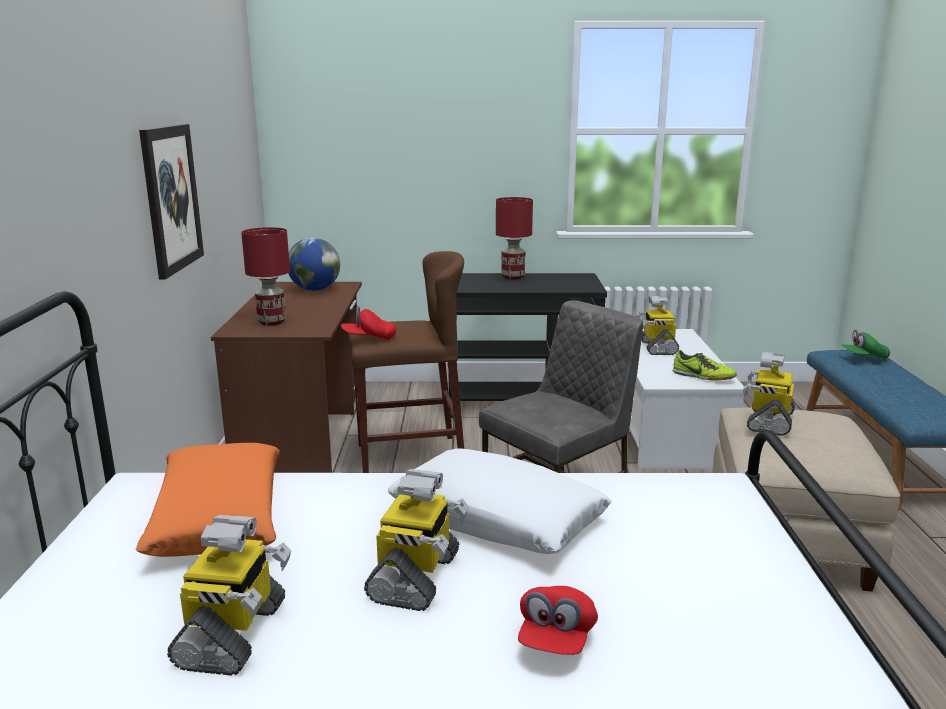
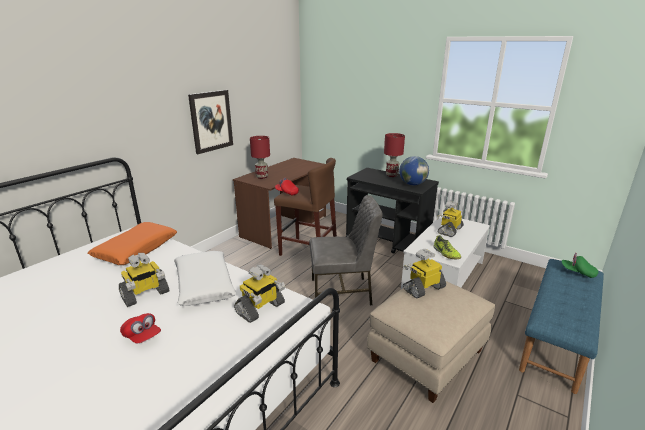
camera: 35 degrees right, 5 degrees up
toy robot [167,515,291,676] -> toy robot moved to [234,264,285,323]
globe [288,238,340,291] -> globe moved to [399,156,429,185]
red cap [518,586,598,655] -> red cap turned 105 degrees counterclockwise [120,313,161,344]

